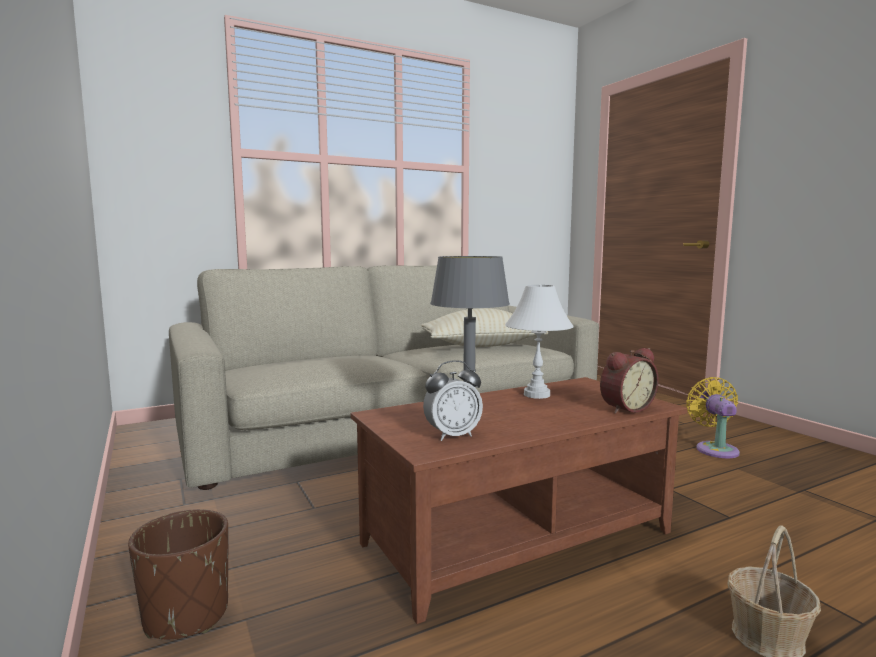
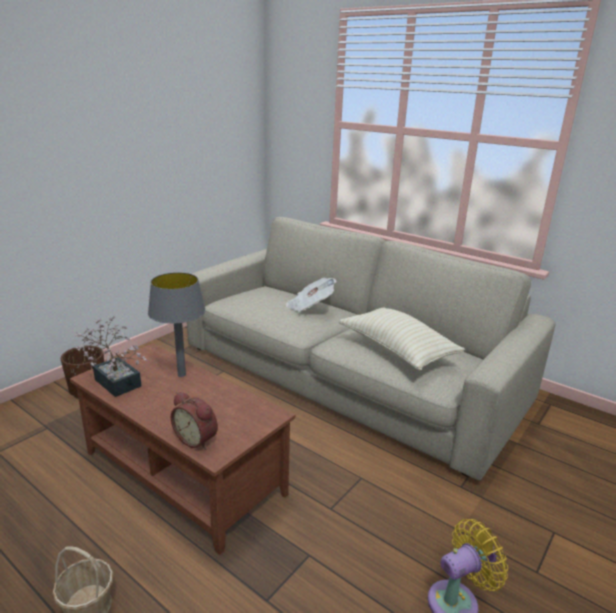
camera: 65 degrees right, 15 degrees up
alarm clock [423,360,483,441] -> potted plant [73,316,147,397]
white table lamp [505,285,574,399] -> none
none -> newspaper [285,278,337,312]

